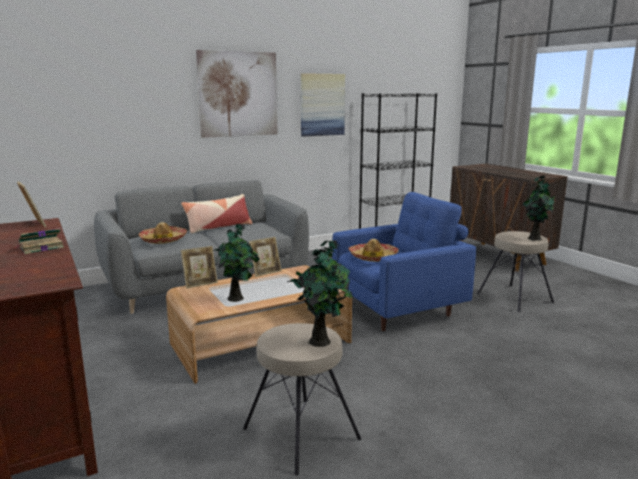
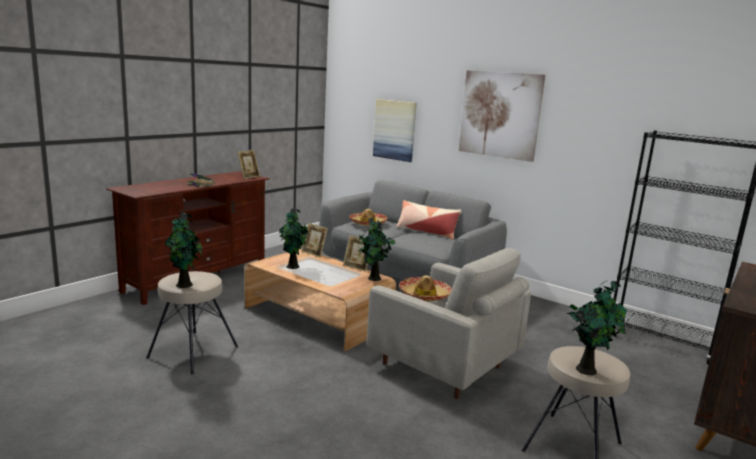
camera: 65 degrees right, 0 degrees up
picture [301,73,345,137] -> picture moved to [373,99,416,162]
blue armchair [332,192,476,331] -> grey armchair [366,248,531,399]
none -> potted plant [358,217,396,281]

